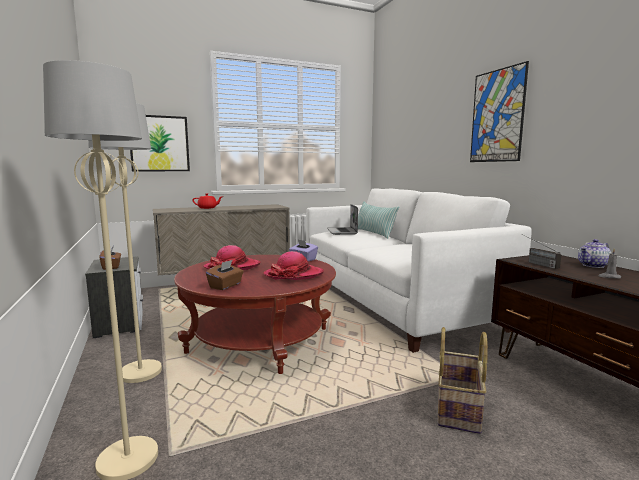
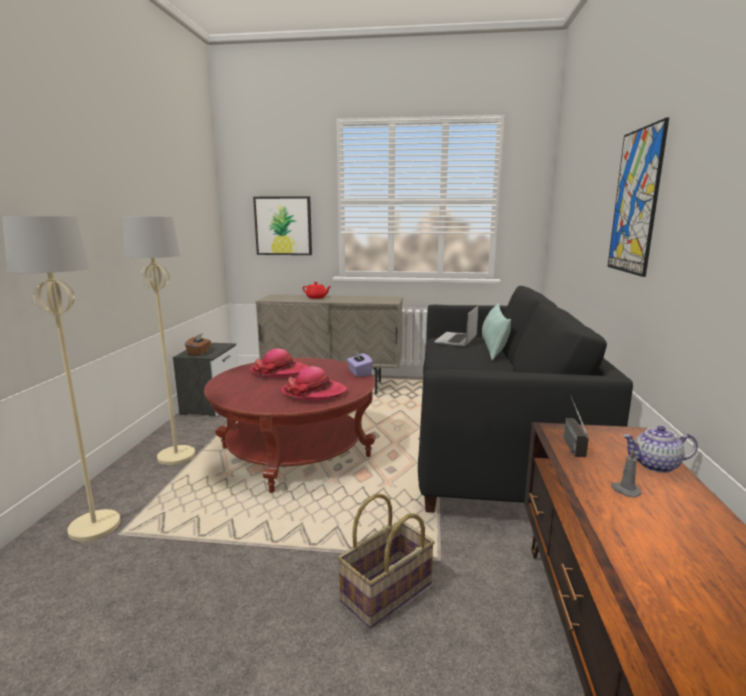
camera: 30 degrees right, 5 degrees up
brown tissue box [206,260,244,290] -> none
white sofa [306,188,532,353] -> black sofa [418,286,633,513]

